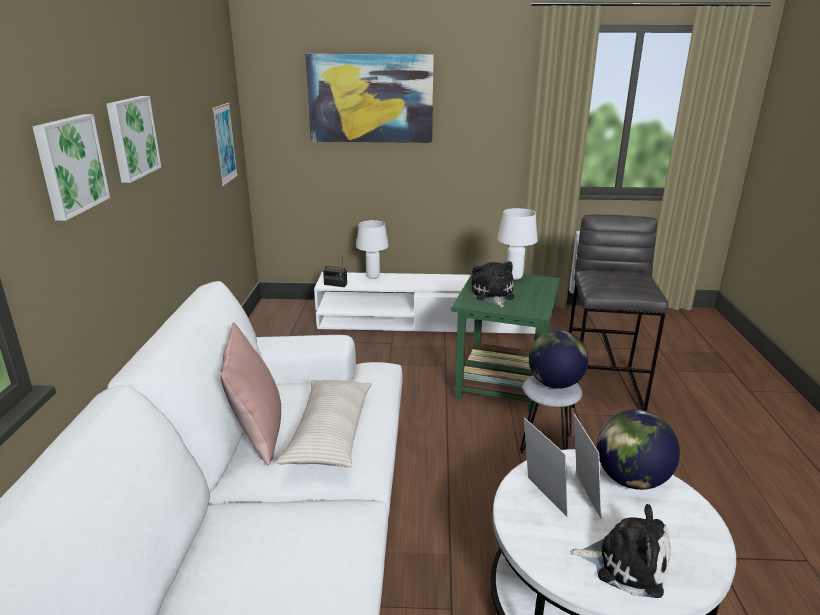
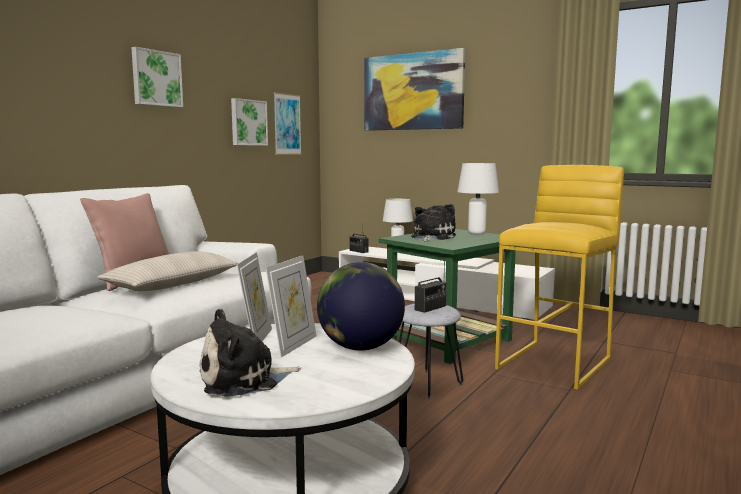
camera: 30 degrees right, 15 degrees down
picture [32,114,110,221] -> picture moved to [231,98,268,146]
globe [529,330,588,389] -> radio [415,256,447,313]
grey stool [569,215,668,411] -> yellow stool [495,165,624,390]
plush toy [570,504,670,598] -> plush toy turned 105 degrees clockwise [200,308,301,397]

